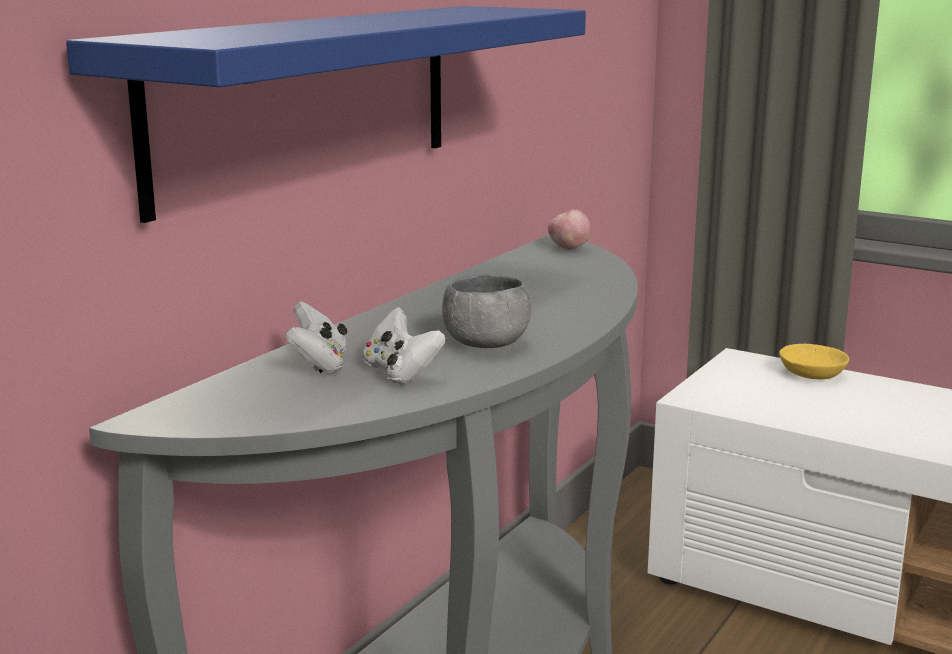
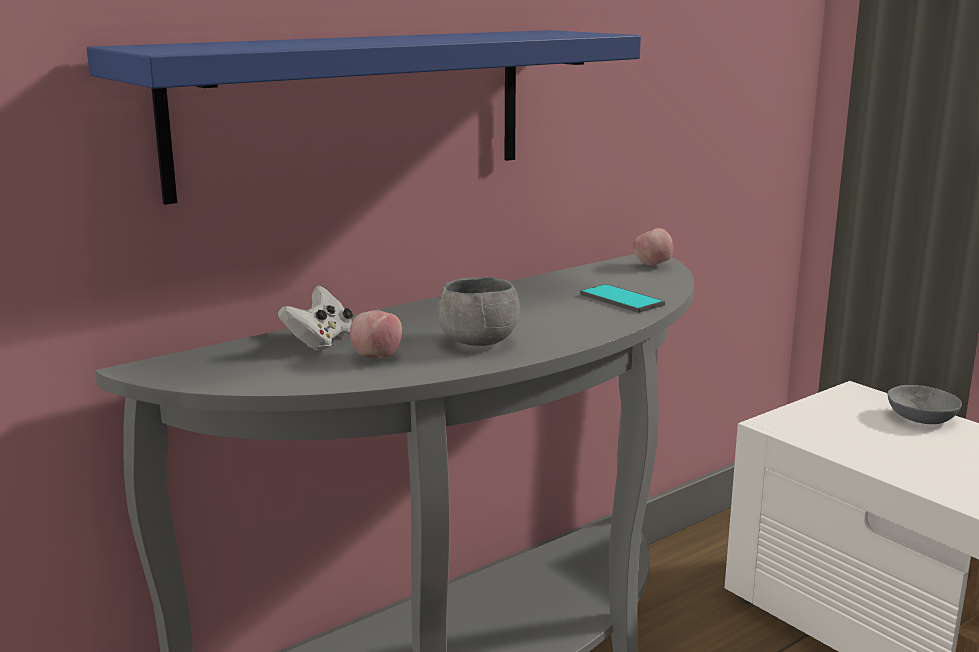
camera: 20 degrees right, 0 degrees up
white game controller [363,307,446,384] -> apple [350,310,402,359]
yellow bowl [779,344,849,380] -> grey bowl [887,385,962,424]
none -> phone [580,284,665,313]

